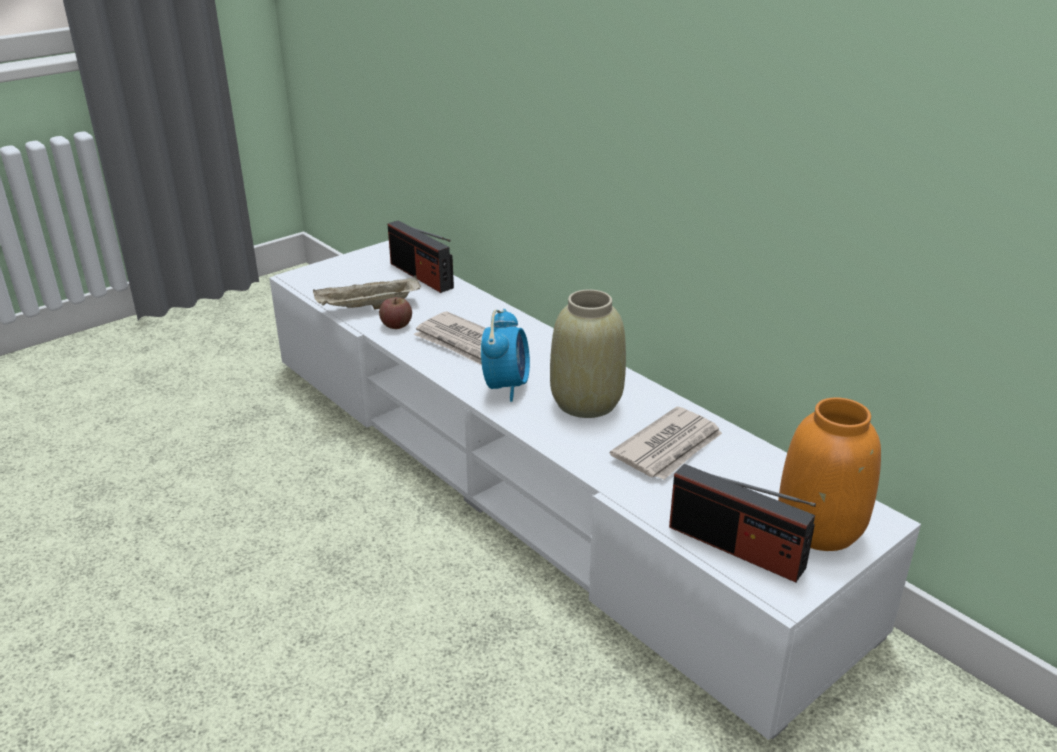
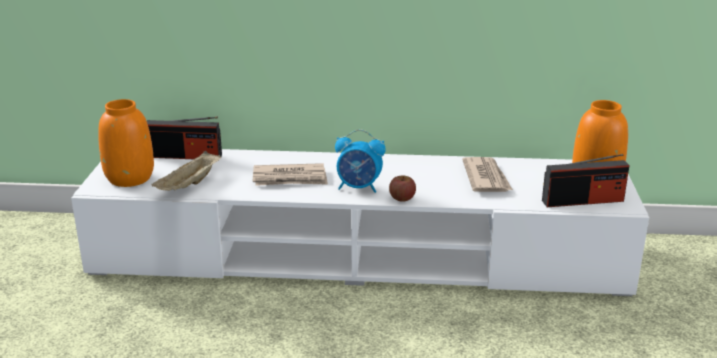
camera: 45 degrees left, 5 degrees down
apple [379,297,412,329] -> apple moved to [389,176,416,202]
alarm clock [481,309,530,402] -> alarm clock turned 135 degrees clockwise [335,129,386,193]
beige vase [550,289,626,418] -> none
none -> orange vase [98,99,154,187]

